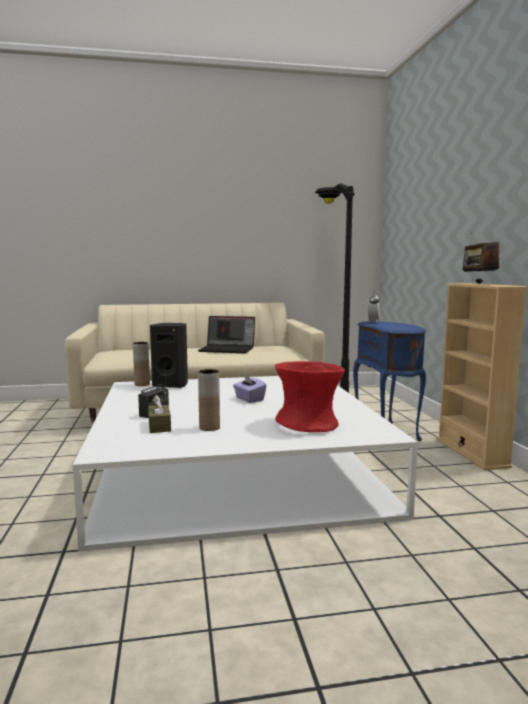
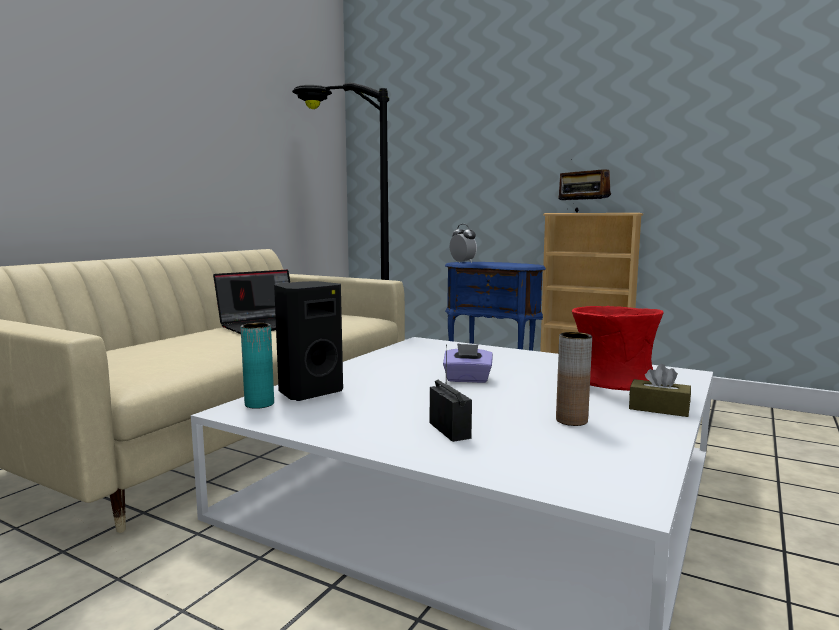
camera: 50 degrees left, 0 degrees up
brown vase [133,342,150,386] -> turquoise vase [241,323,274,409]
brown tissue box [148,395,171,433] -> brown tissue box moved to [629,364,691,417]

